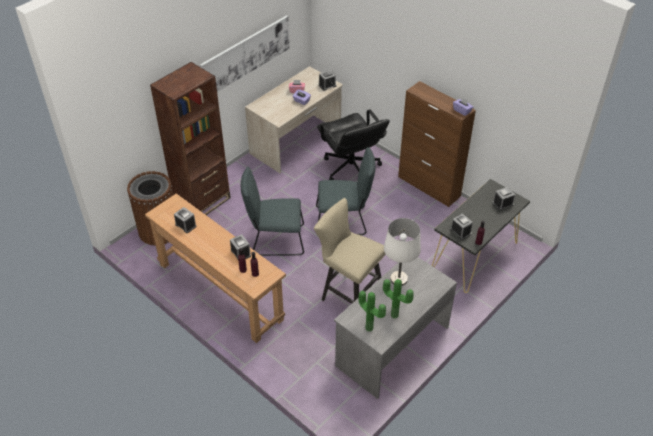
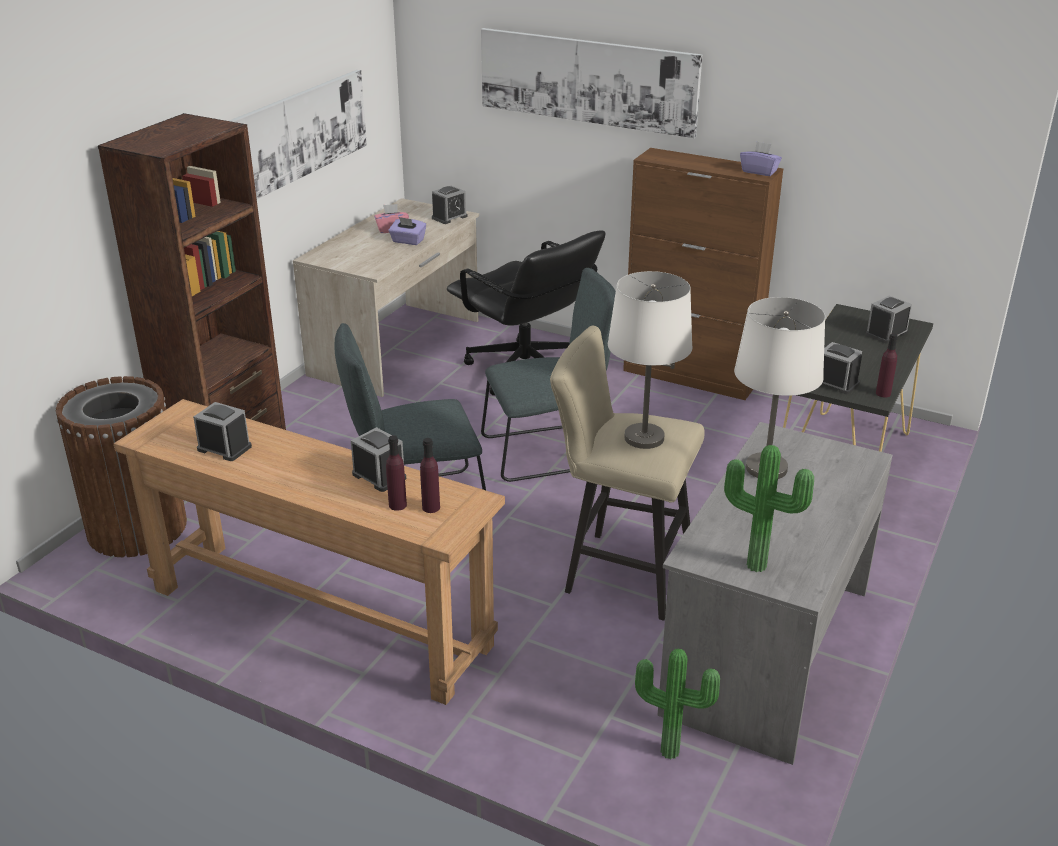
camera: 15 degrees left, 15 degrees down
potted plant [383,279,414,319] -> potted plant moved to [635,648,720,759]
none -> picture [481,28,702,138]
none -> white table lamp [608,271,693,449]

